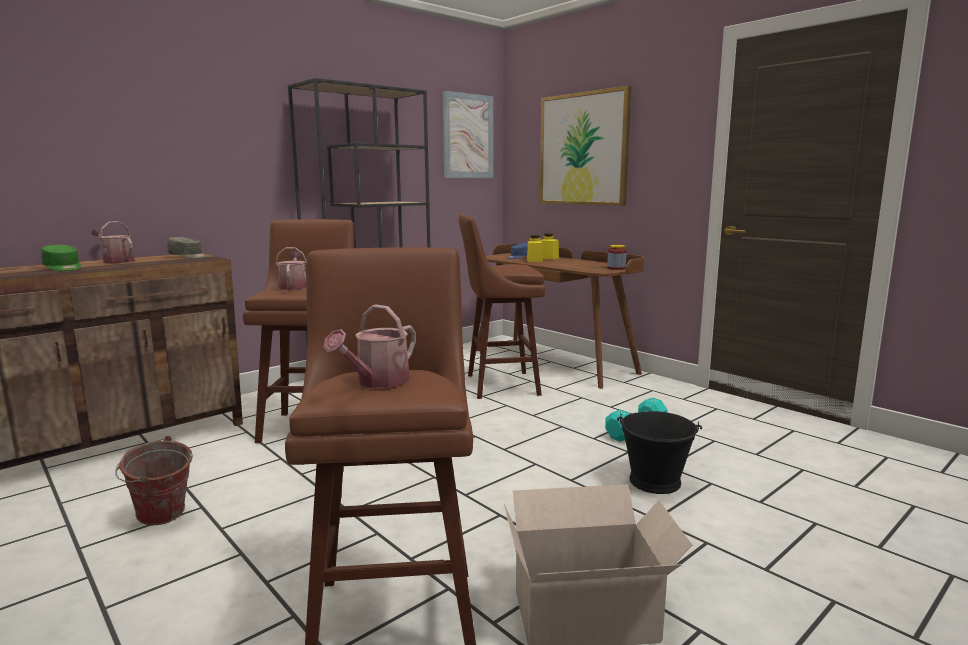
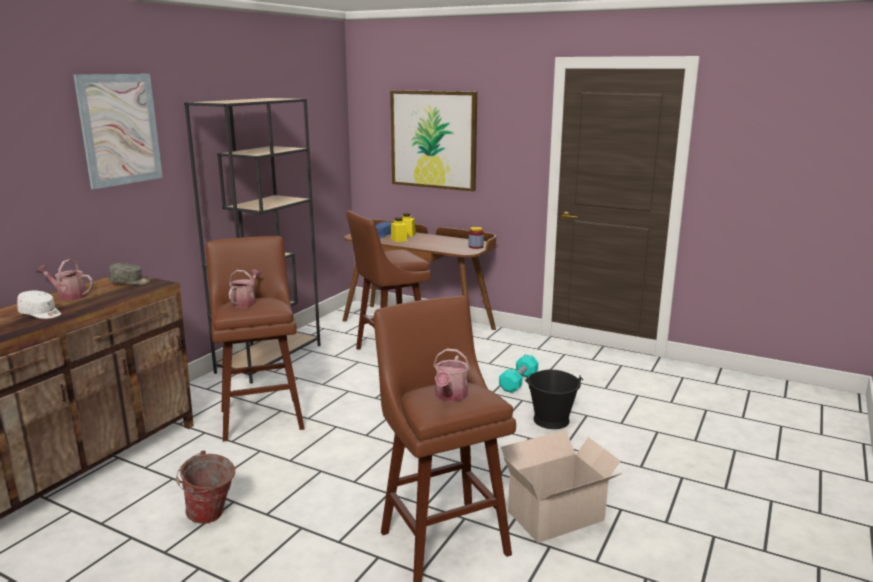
camera: 20 degrees left, 5 degrees up
green cap [41,245,81,271] -> white cap [17,291,61,319]
watering can [275,247,307,290] -> watering can turned 45 degrees clockwise [229,269,261,308]
picture [443,91,493,178] -> picture moved to [73,74,163,189]

